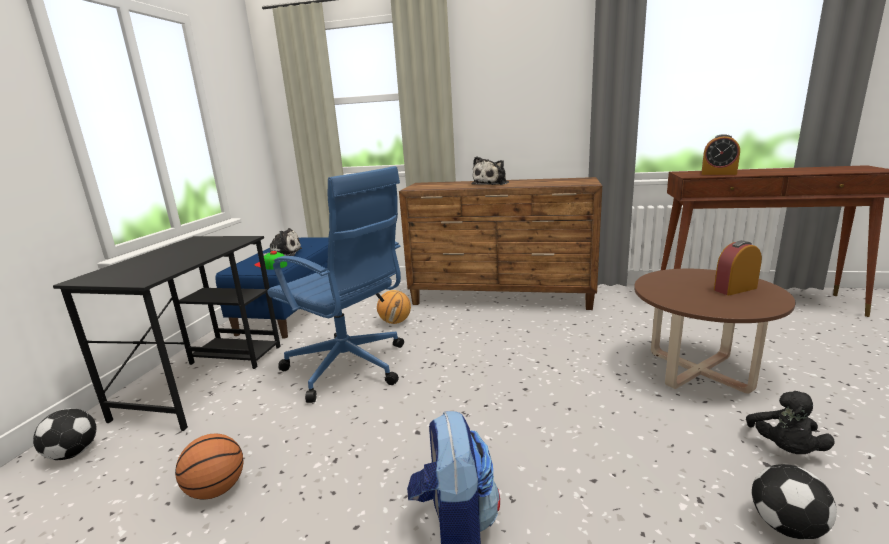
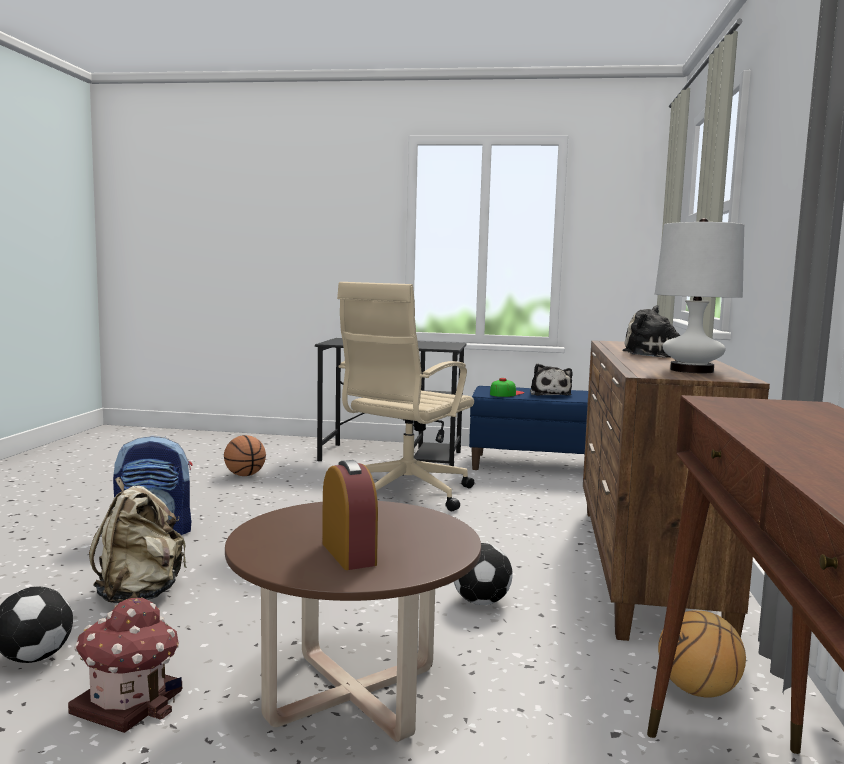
camera: 85 degrees right, 10 degrees down
football [33,408,96,460] -> football moved to [454,543,513,605]
blue office chair [268,166,404,403] -> beige office chair [337,282,474,511]
basketball [377,290,411,324] -> basketball moved to [658,610,746,698]
alarm clock [701,134,740,175] -> none
black plush toy [746,391,835,454] -> toy house [68,597,182,733]
none -> beige backpack [89,477,187,603]
none -> white table lamp [655,218,744,373]

